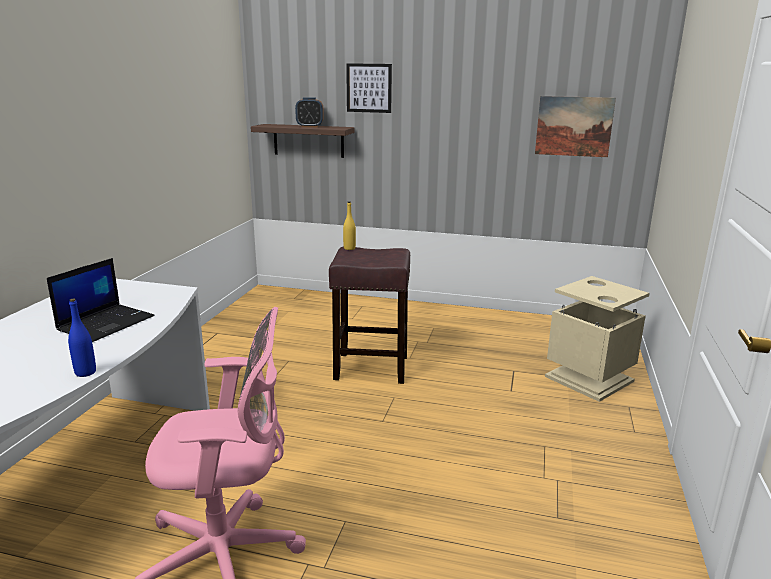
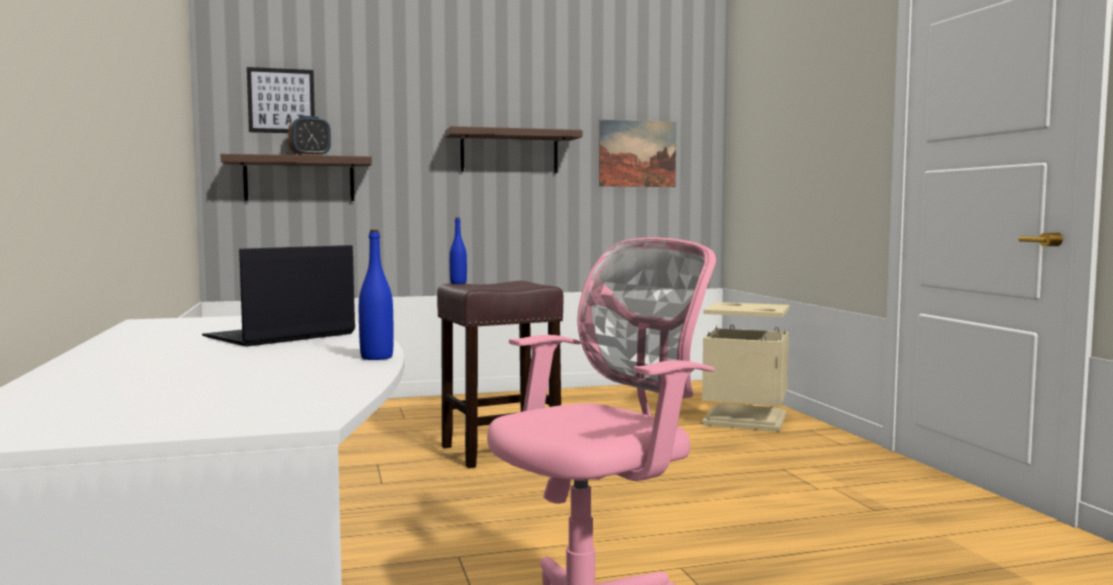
camera: 30 degrees left, 15 degrees down
laptop [47,258,155,342] -> laptop turned 135 degrees counterclockwise [202,245,355,347]
yellow bottle [343,201,356,250] -> blue bottle [449,218,467,284]
picture [346,63,392,113] -> picture moved to [247,67,315,133]
none -> shelf [445,126,582,173]

